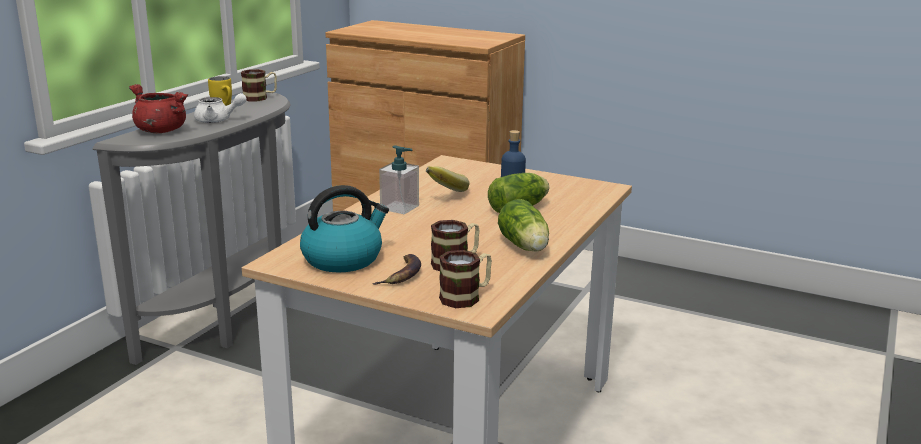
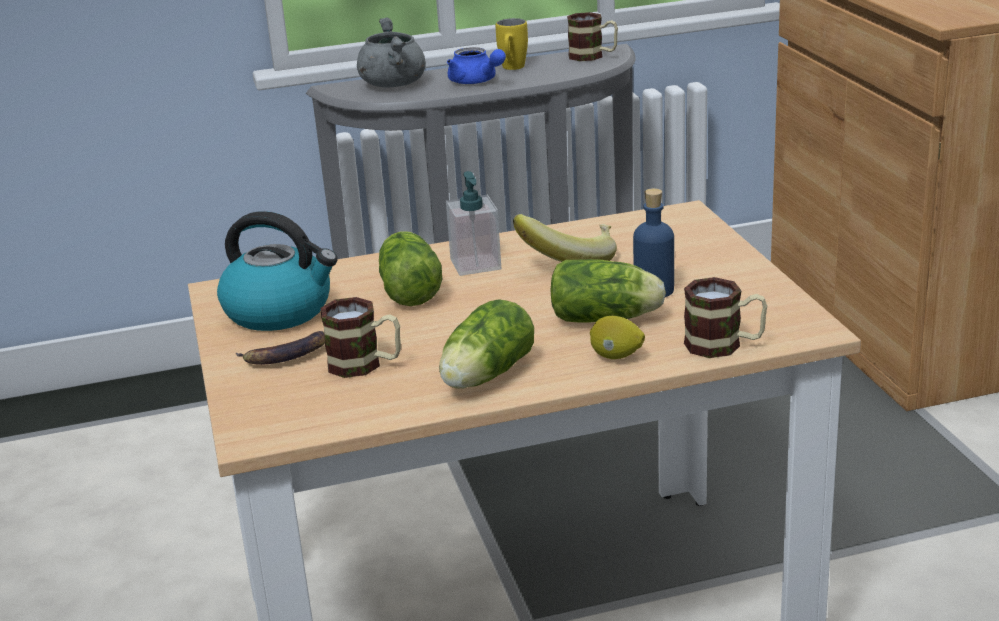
camera: 50 degrees right, 5 degrees up
red cooking pot [129,84,188,133] -> grey cooking pot [357,17,426,87]
white teapot [194,93,247,123] -> blue teapot [447,47,506,84]
mug [439,250,492,308] -> mug moved to [684,277,767,358]
none -> lettuce [379,231,442,306]
none -> lemon [590,316,645,359]

